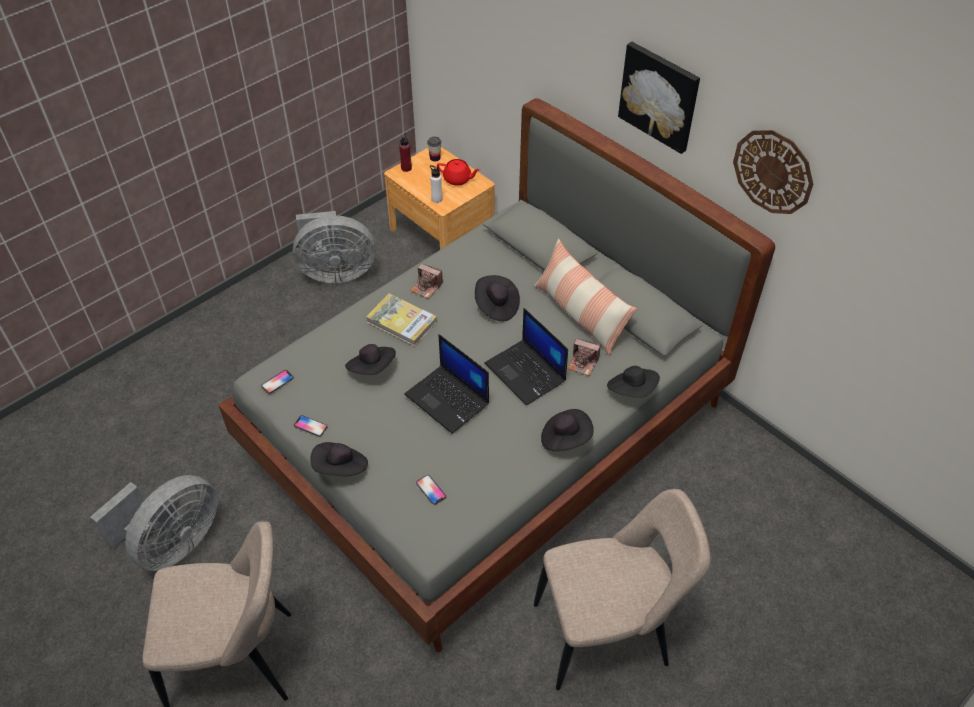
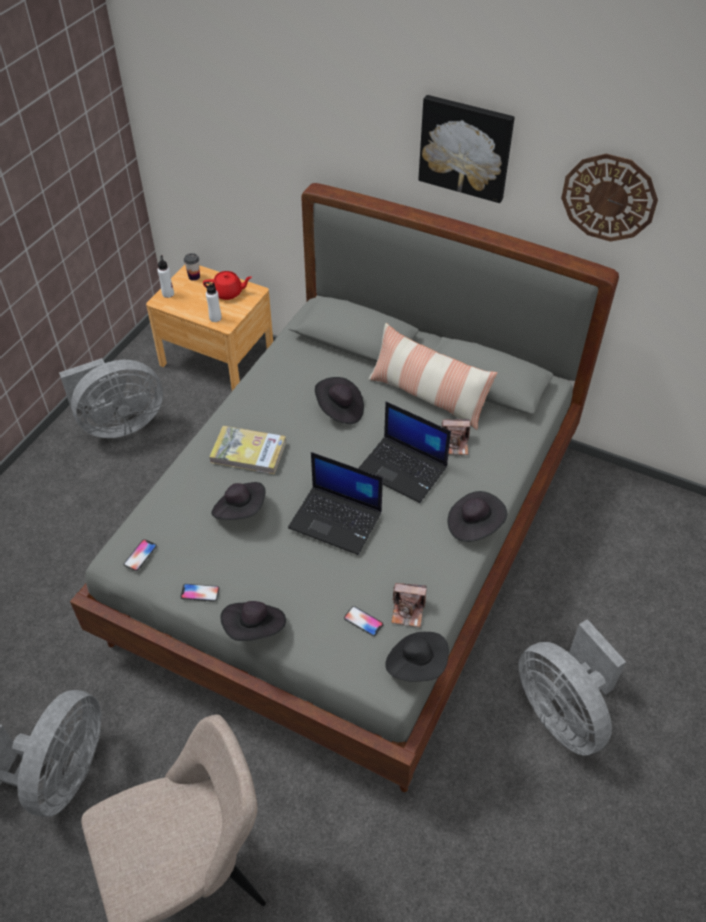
camera: 20 degrees left, 0 degrees up
red bottle [399,133,412,172] -> white bottle [157,255,174,298]
camera [410,263,443,299] -> camera moved to [391,583,427,627]
beige chair [534,489,711,690] -> grey fan [518,619,626,756]
black hat [607,366,660,398] -> black hat moved to [385,632,449,682]

